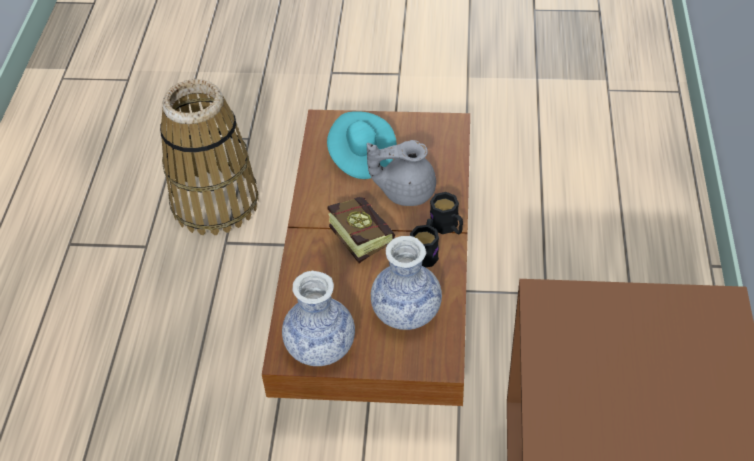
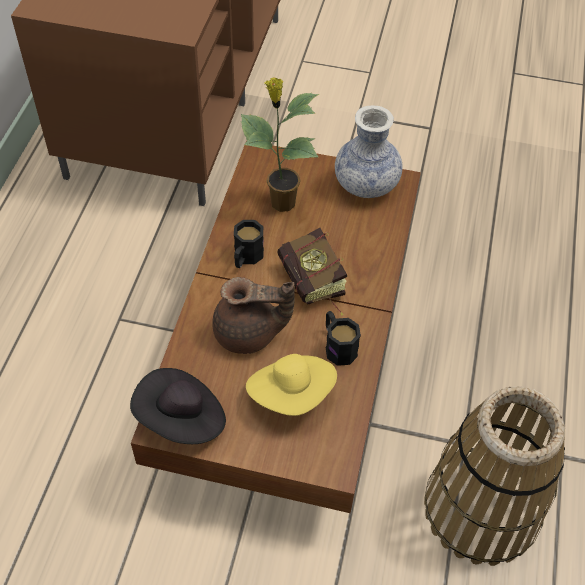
camera: 175 degrees left, 5 degrees up
turquoise hat [327,111,397,179] -> yellow hat [246,354,337,416]
grey teapot [367,140,436,206] -> brown teapot [212,277,295,354]
vase [371,236,442,330] -> potted plant [241,77,319,212]
black mug [430,192,463,235] -> black mug moved to [326,311,361,366]
none -> black hat [130,368,226,444]

